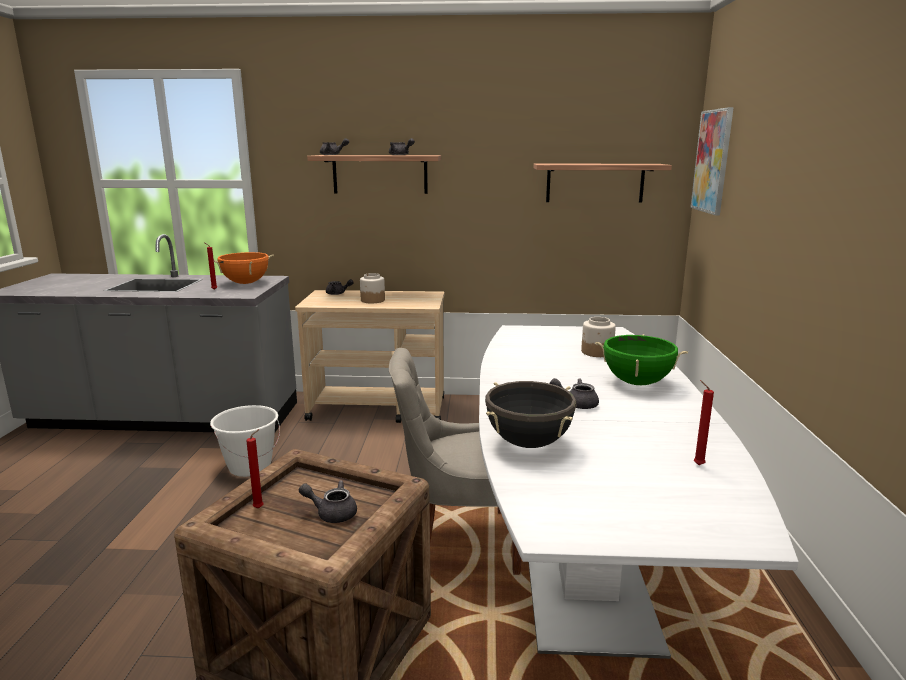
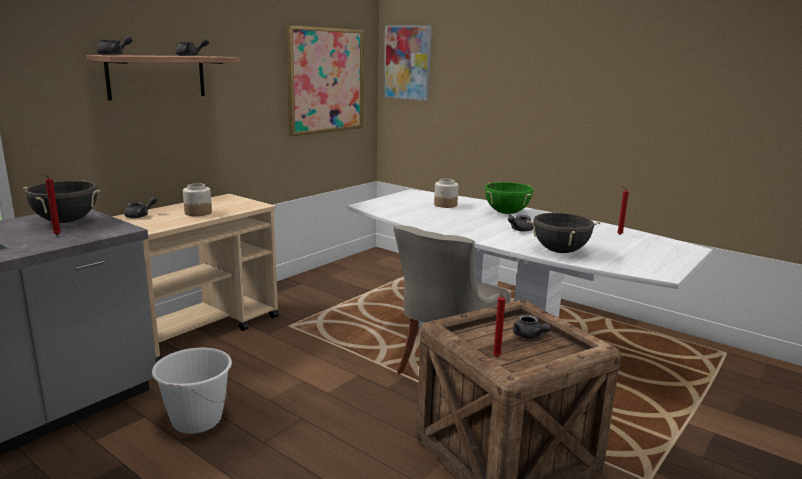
camera: 55 degrees left, 0 degrees up
orange cooking pot [214,252,274,284] -> black cooking pot [23,180,101,223]
grey teapot [299,480,357,523] -> grey teapot turned 75 degrees counterclockwise [513,314,551,339]
shelf [533,164,672,203] -> picture [286,25,363,136]

